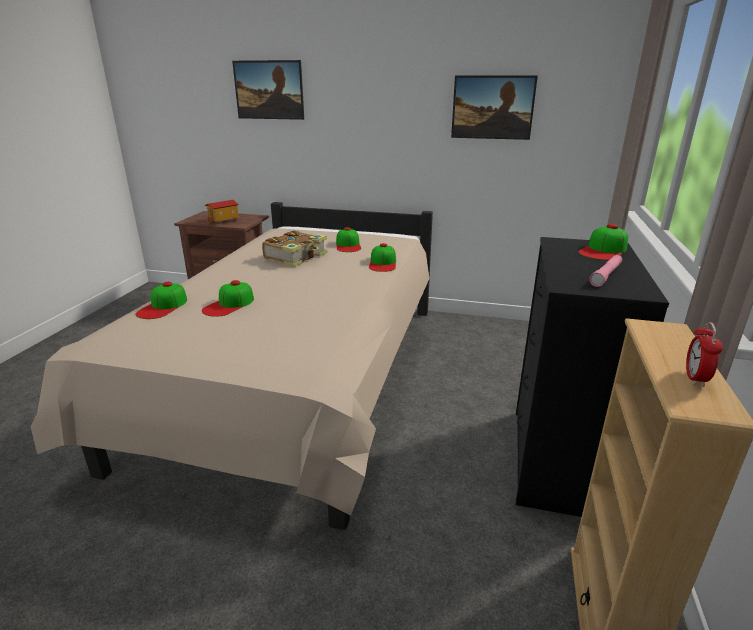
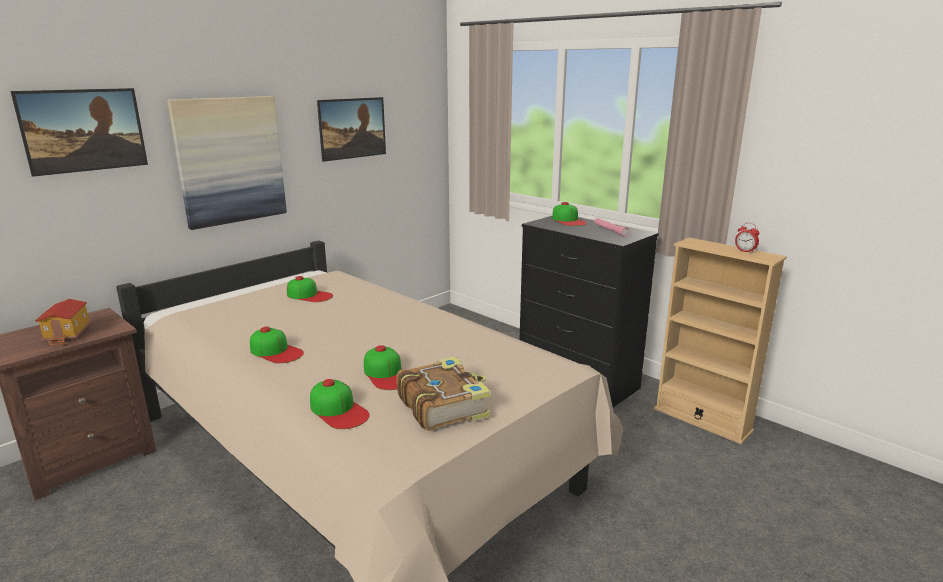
camera: 60 degrees left, 5 degrees down
book [262,230,328,267] -> book moved to [397,356,491,431]
cap [369,243,396,272] -> cap moved to [250,327,304,363]
none -> picture [167,96,287,230]

